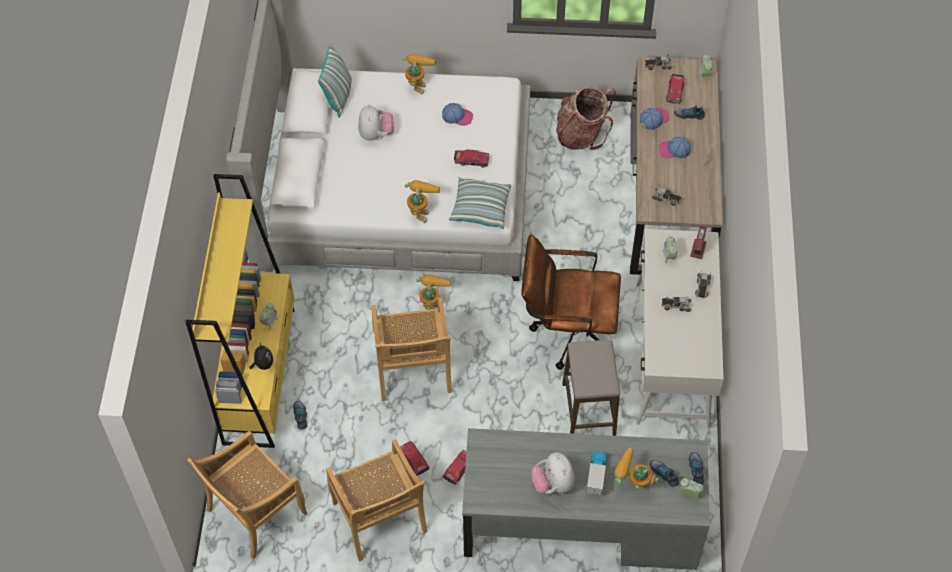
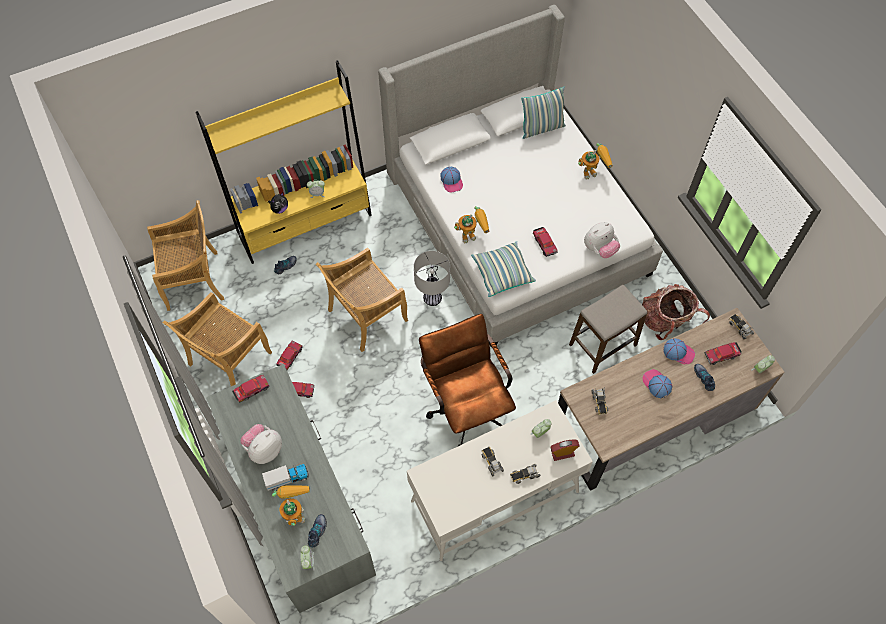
camera: 60 degrees right, 5 degrees up
beige chair [187,431,308,559] -> beige chair turned 150 degrees clockwise [147,200,224,311]
plush toy [358,105,394,141] -> plush toy moved to [584,222,620,258]
toy robot [416,275,451,310] -> table lamp [414,251,450,306]
cap [442,103,473,126] -> cap moved to [440,167,463,193]
stool [562,340,620,436] -> stool moved to [569,285,647,374]
shoe [689,452,704,484] -> none
none -> toy car [232,375,270,403]

